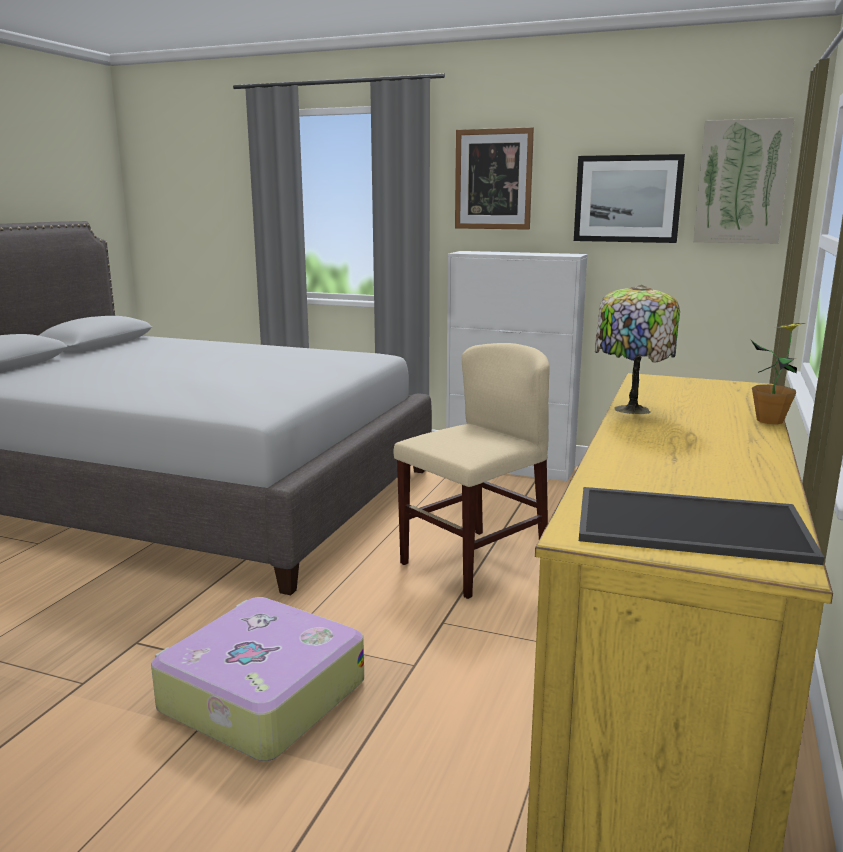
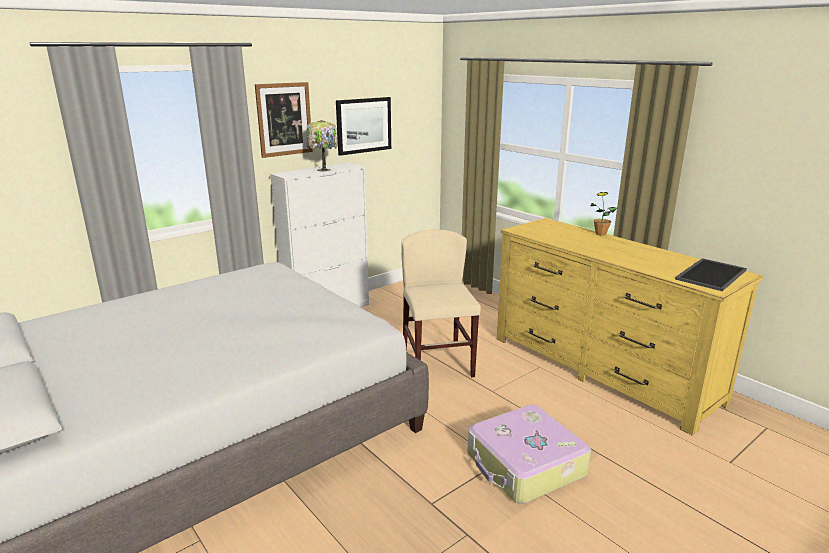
camera: 60 degrees left, 5 degrees up
table lamp [595,285,680,414] -> table lamp moved to [307,120,338,172]
picture [693,118,795,244] -> none

